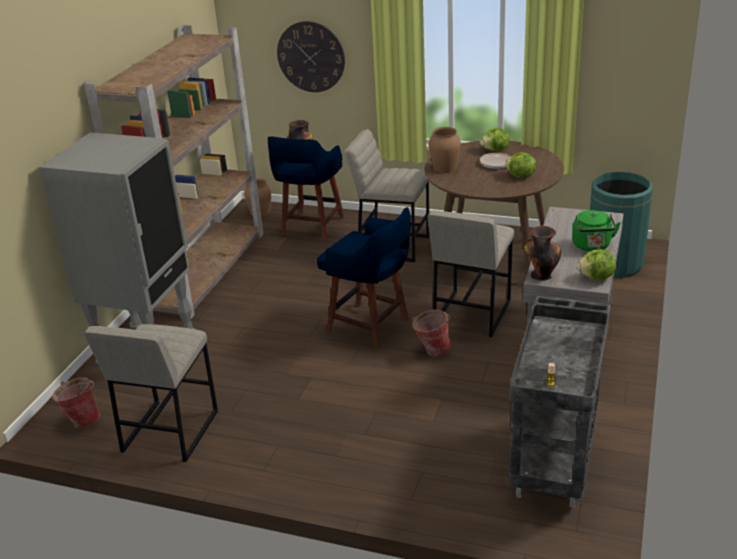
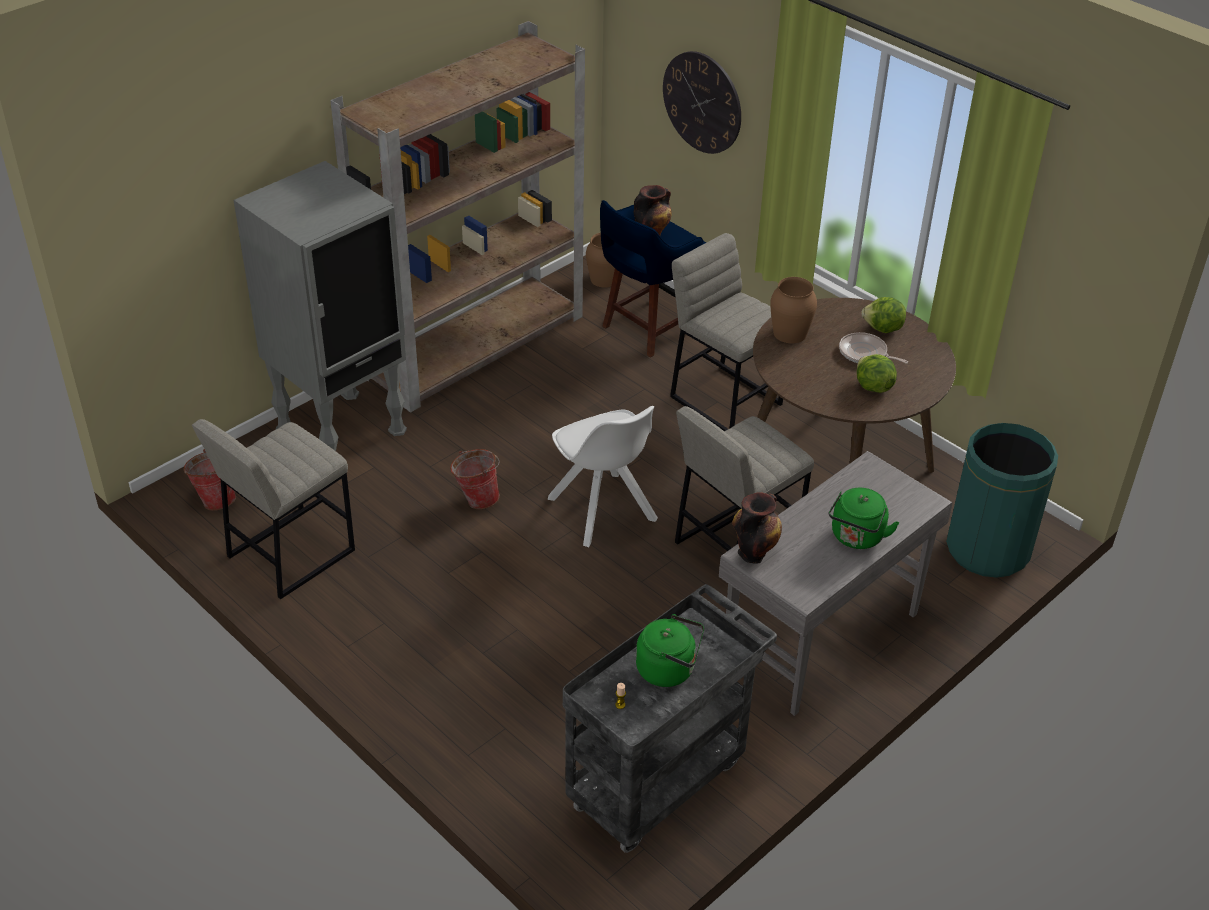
camera: 25 degrees right, 10 degrees up
blue stool [317,207,411,348] -> white chair [547,406,658,547]
bucket [412,310,451,357] -> bucket moved to [450,449,500,509]
lettuce [577,249,616,280] -> none
none -> green kettle [636,614,704,687]

